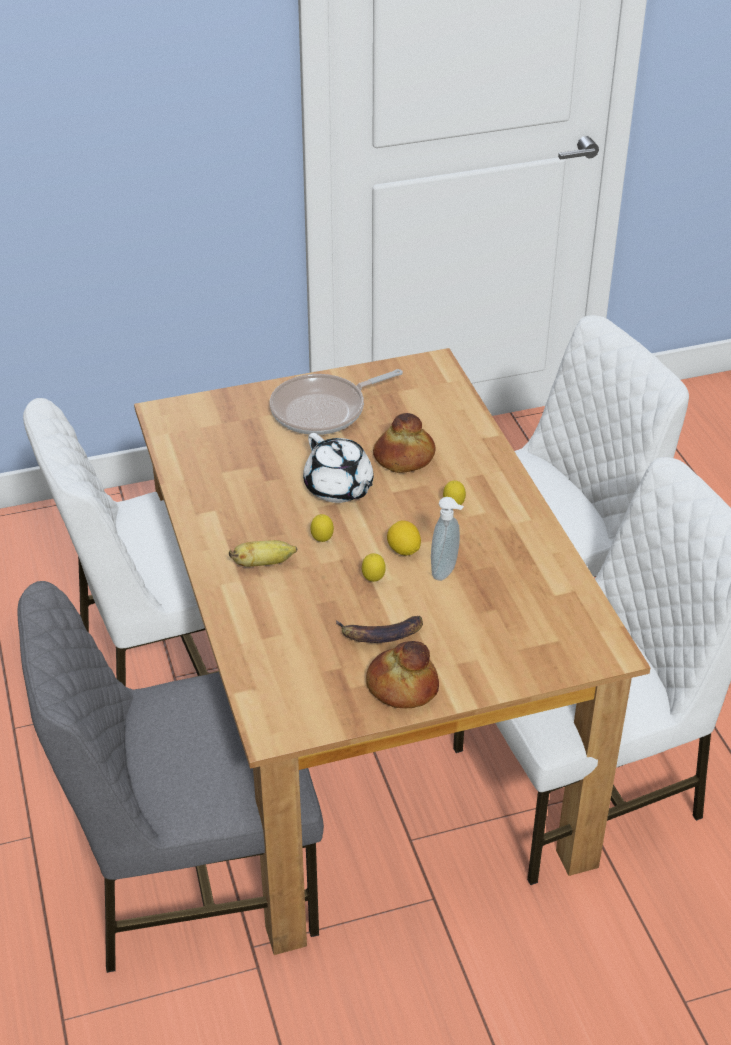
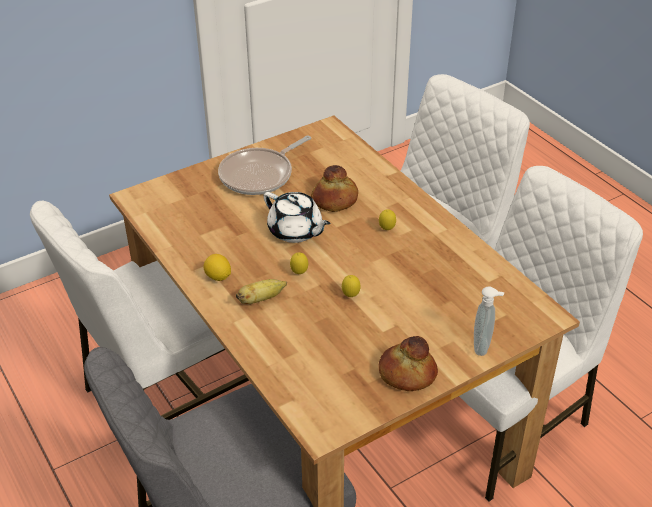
camera: 15 degrees left, 0 degrees up
banana [336,616,423,643] -> none
lemon [387,520,421,556] -> lemon moved to [204,254,231,281]
soap dispenser [431,497,464,581] -> soap dispenser moved to [474,287,504,356]

